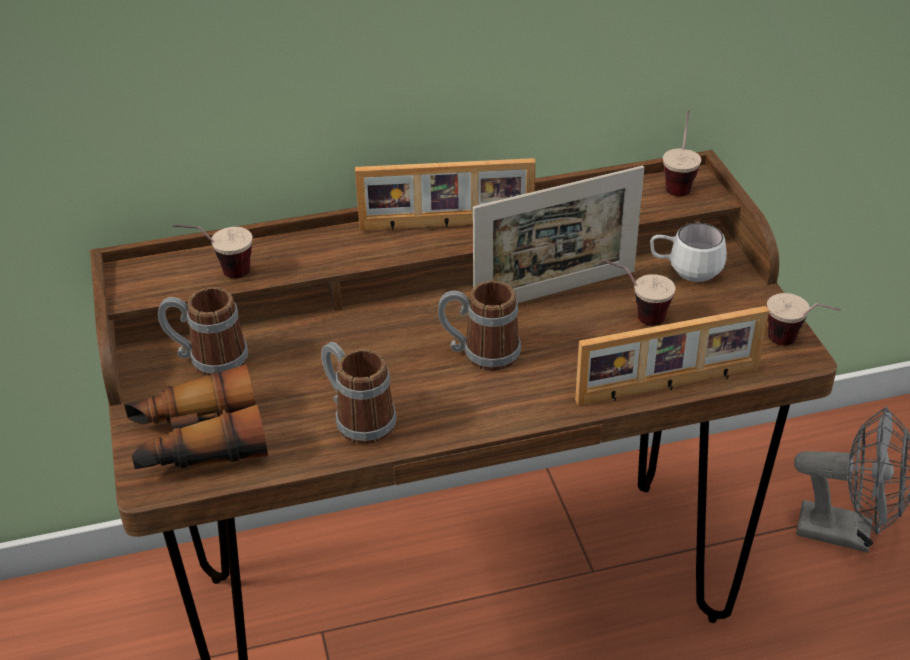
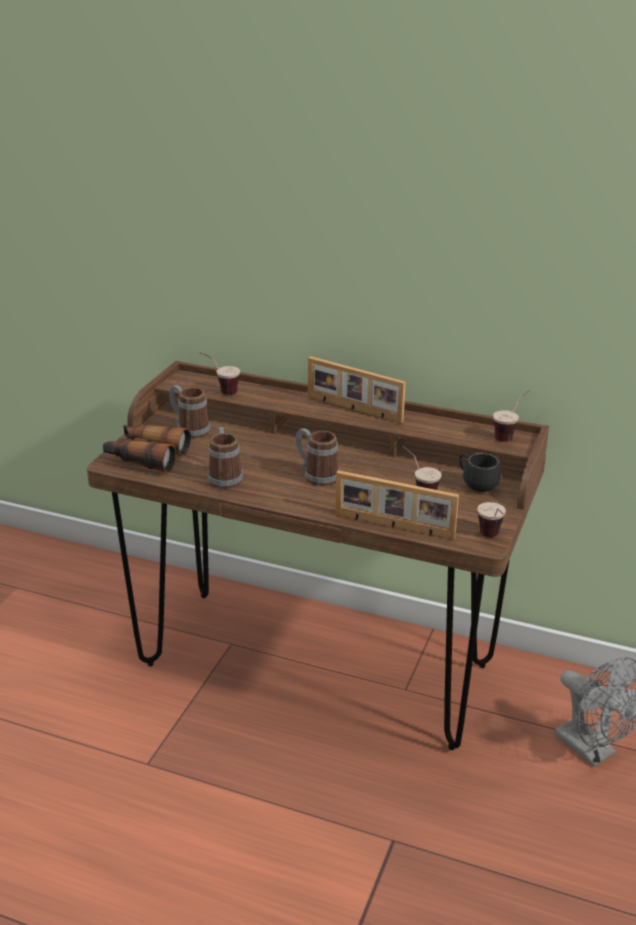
camera: 35 degrees right, 10 degrees down
picture frame [473,166,644,303] -> none
white mug [650,223,727,282] -> black mug [459,453,501,492]

